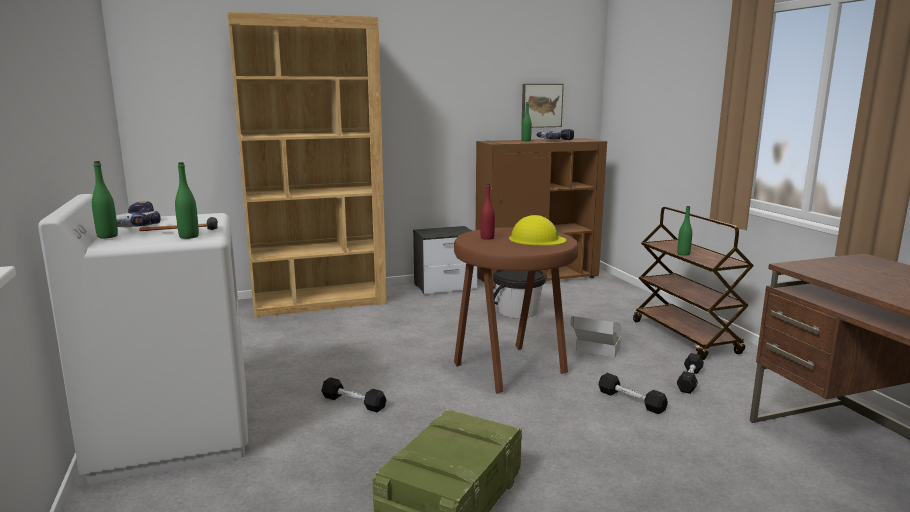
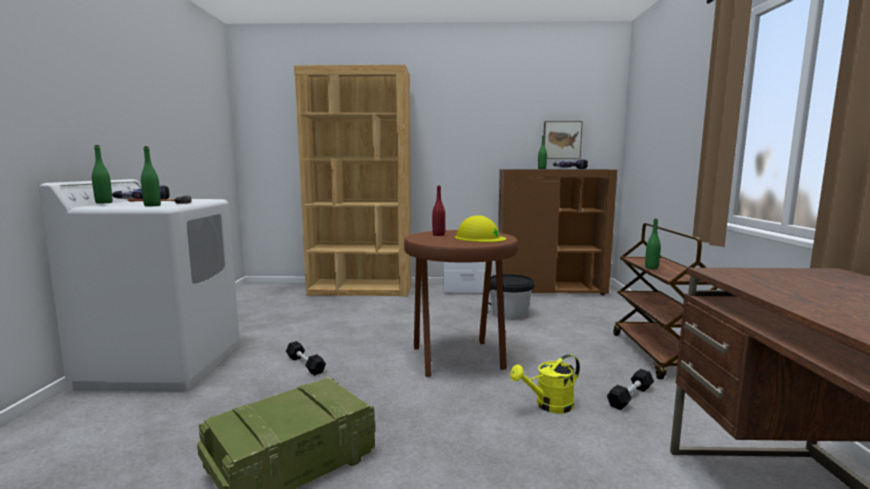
camera: 20 degrees right, 5 degrees down
cardboard box [570,316,621,358] -> none
black dumbbell [599,373,668,414] -> yellow watering can [510,354,580,413]

